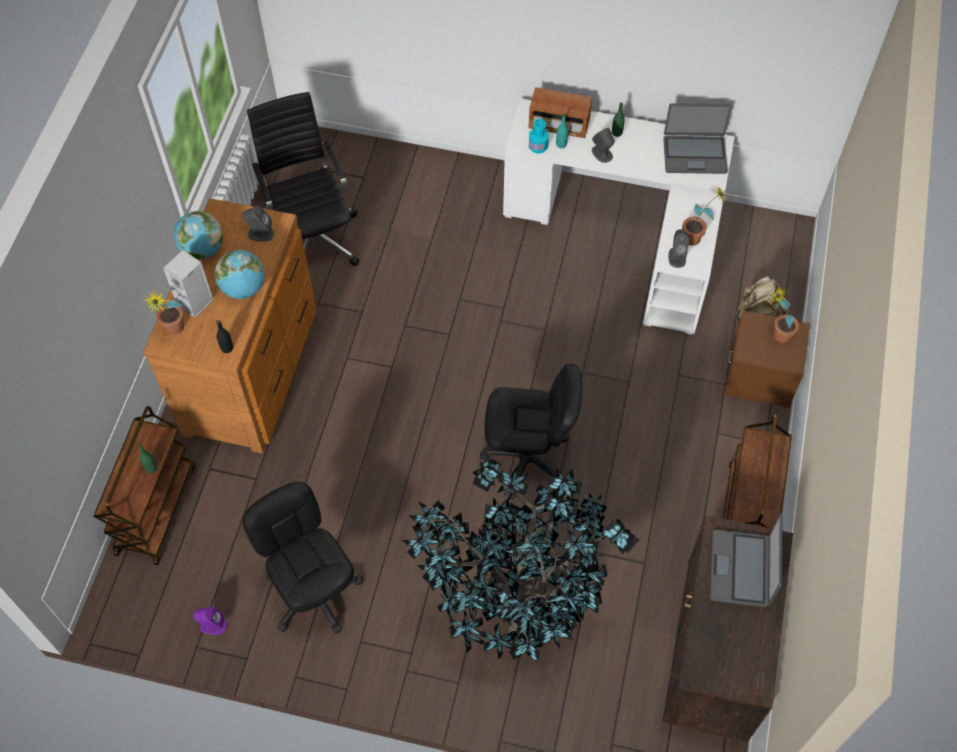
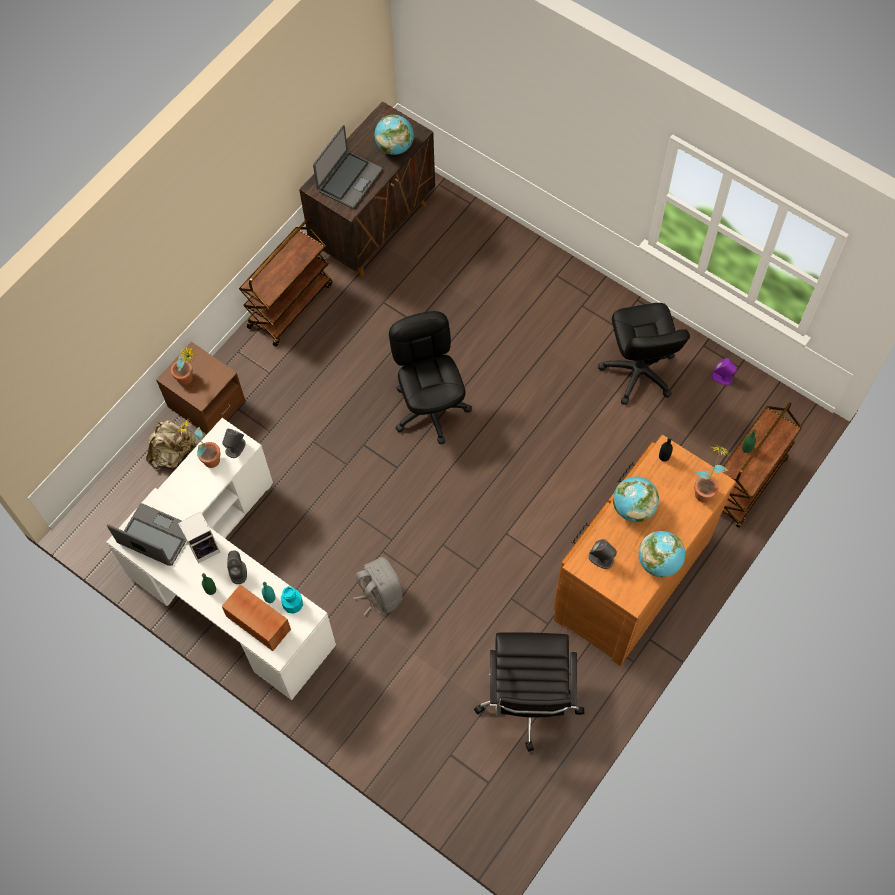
camera: 155 degrees left, 5 degrees up
speaker [163,250,213,318] -> speaker moved to [178,512,220,563]
potted plant [402,456,640,664] -> none
black office chair [480,364,582,500] -> black office chair turned 45 degrees clockwise [389,311,472,444]
none -> grey backpack [354,557,403,616]
none -> globe [375,115,414,155]

